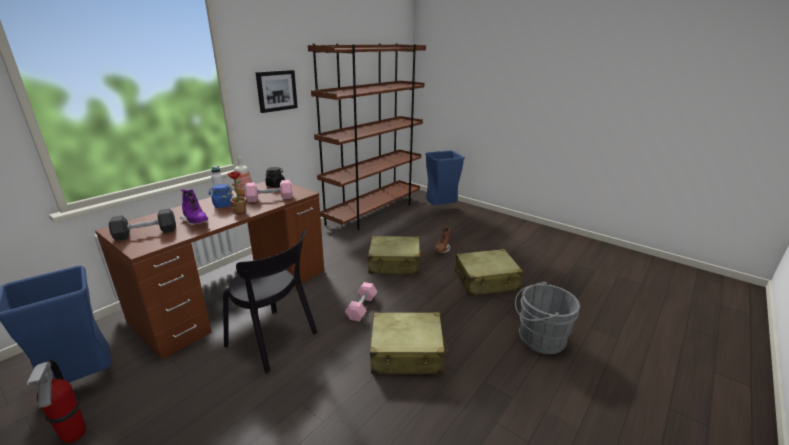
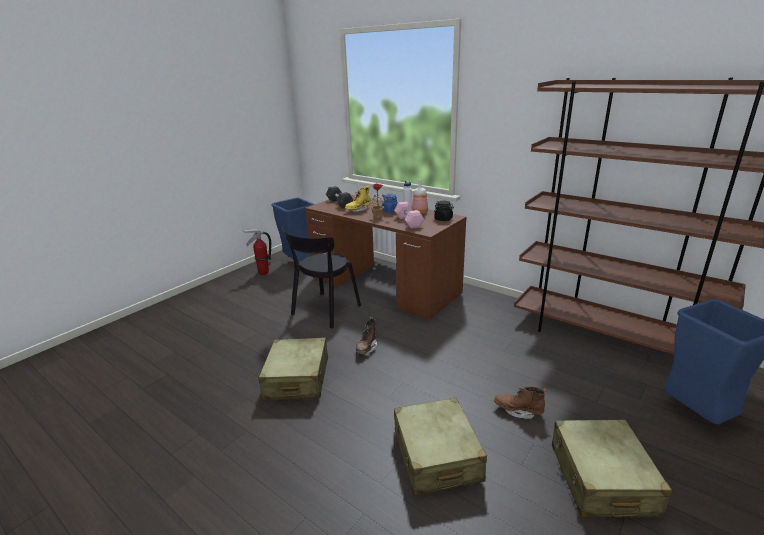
camera: 90 degrees right, 0 degrees up
purple boot [180,189,208,225] -> yellow boot [345,186,371,212]
picture [255,70,298,113] -> none
pink dumbbell [345,282,377,322] -> brown boot [355,317,377,354]
beige suitcase [368,236,424,274] -> beige suitcase moved to [552,420,672,518]
grey bucket [515,282,580,354] -> none

